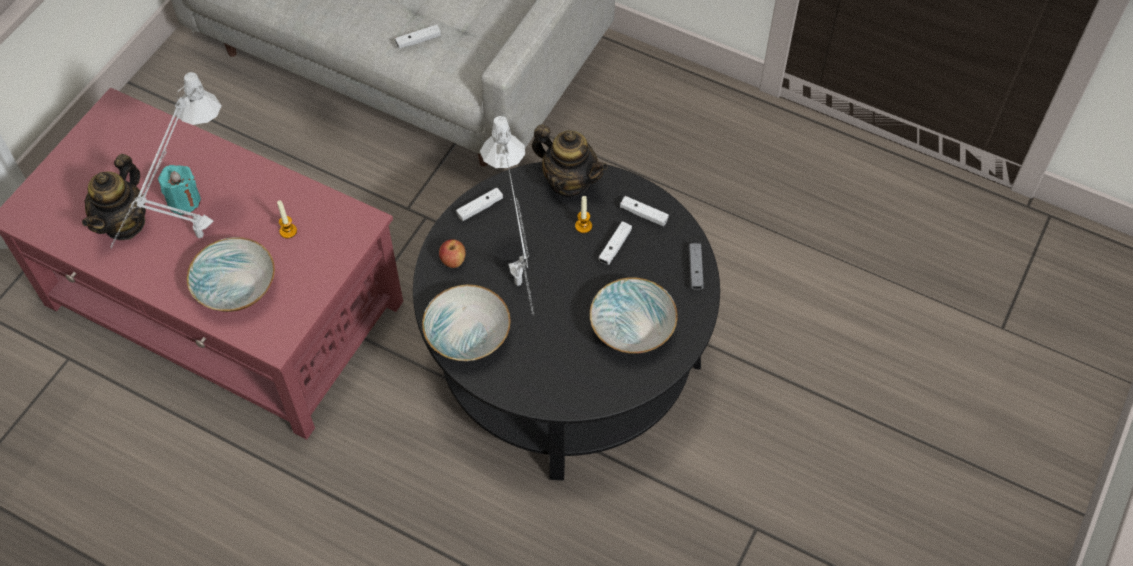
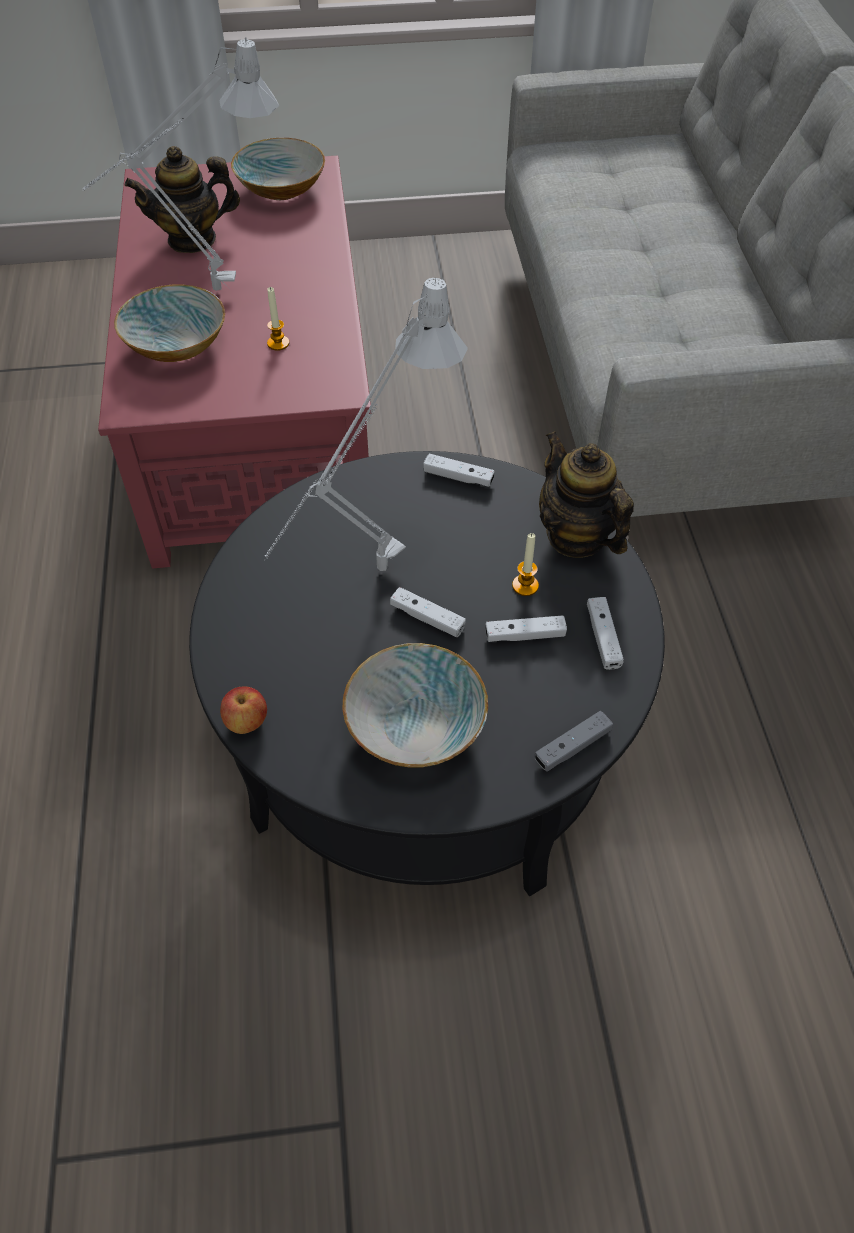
camera: 55 degrees right, 5 degrees down
turquoise candle [158,165,201,215] -> none
white game controller [395,25,441,49] -> white game controller moved to [390,587,466,637]
bowl [422,285,511,361] -> bowl moved to [231,138,325,200]
apple [439,239,465,268] -> apple moved to [220,686,267,734]
teapot [532,124,608,197] -> teapot turned 150 degrees clockwise [539,431,634,558]

